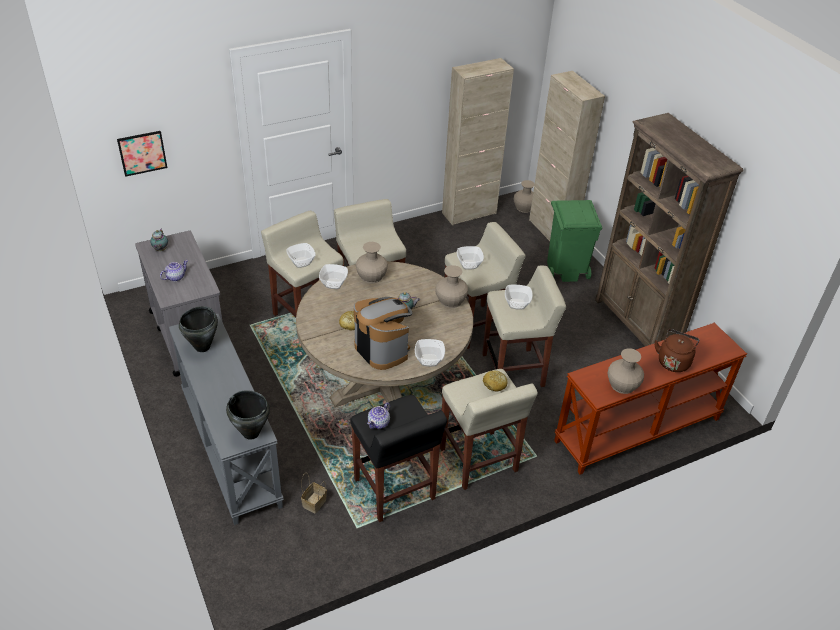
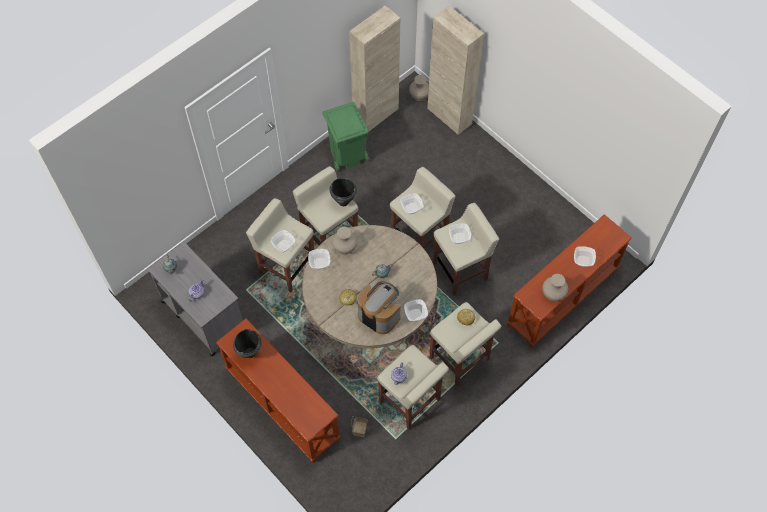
camera: 15 degrees left, 20 degrees up
picture [117,131,167,177] -> none
grey console table [169,314,284,525] -> brown console table [216,319,341,463]
black cooking pot [226,390,270,440] -> black cooking pot moved to [330,178,357,206]
black stool [351,395,447,522] -> beige stool [377,345,449,430]
beige vase [435,265,468,308] -> none
green trash can [547,200,602,282] -> green trash can moved to [322,102,369,171]
brown bookcase [595,113,744,346] -> none
brown kettle [655,329,700,372] -> bowl [574,246,596,267]

